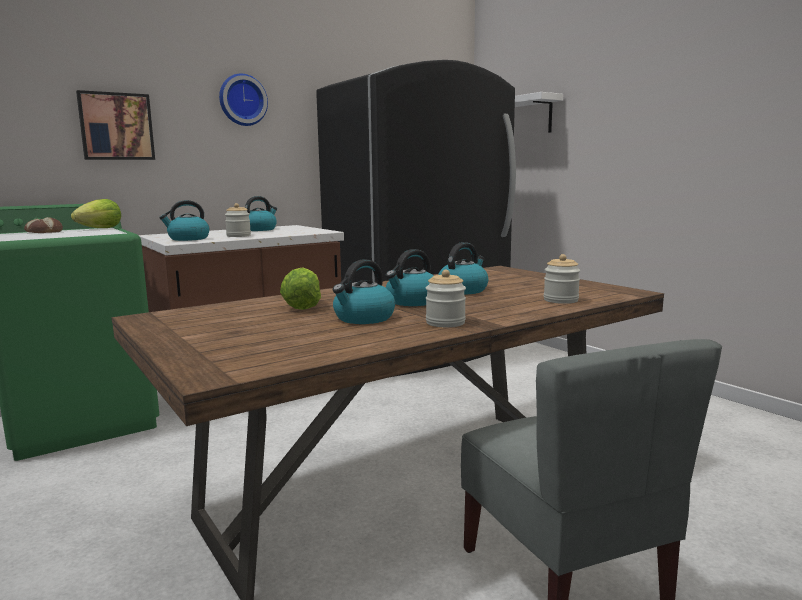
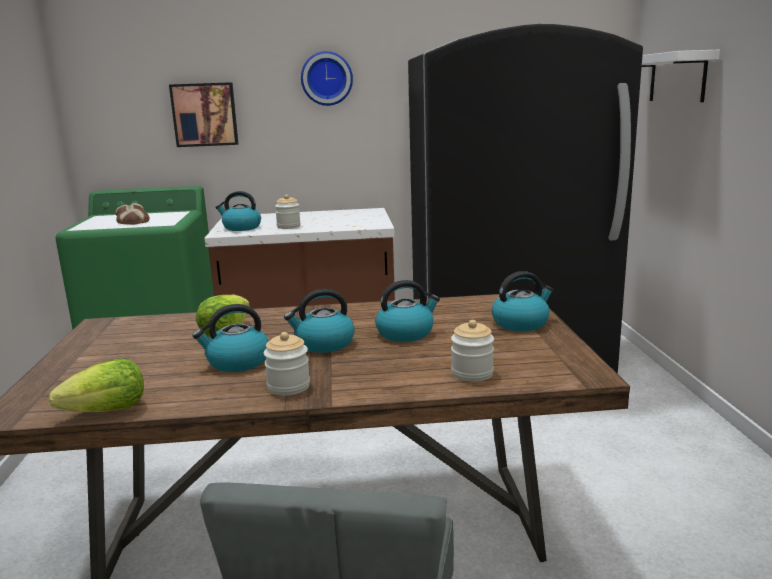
camera: 30 degrees right, 5 degrees up
lettuce [71,199,121,228] -> lettuce moved to [49,358,144,412]
kettle [245,196,277,231] -> kettle moved to [491,271,554,331]
none -> bread [116,209,150,225]

